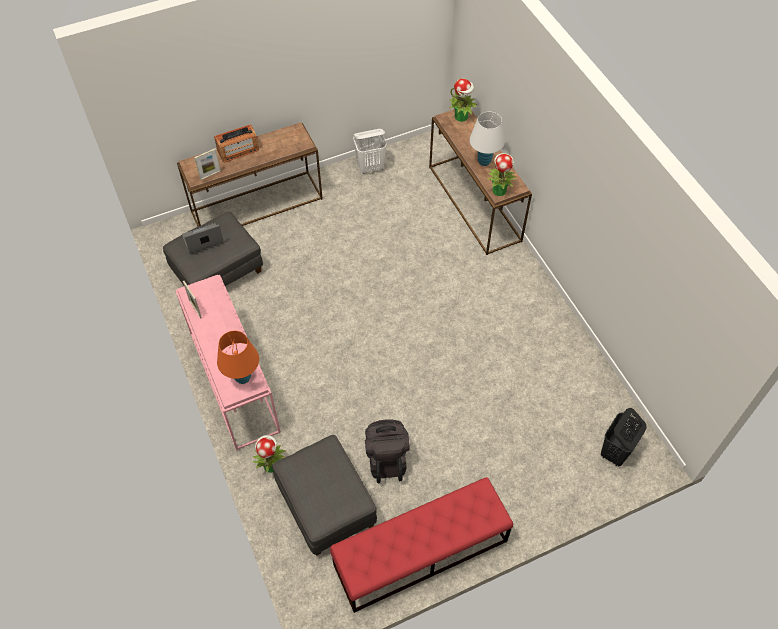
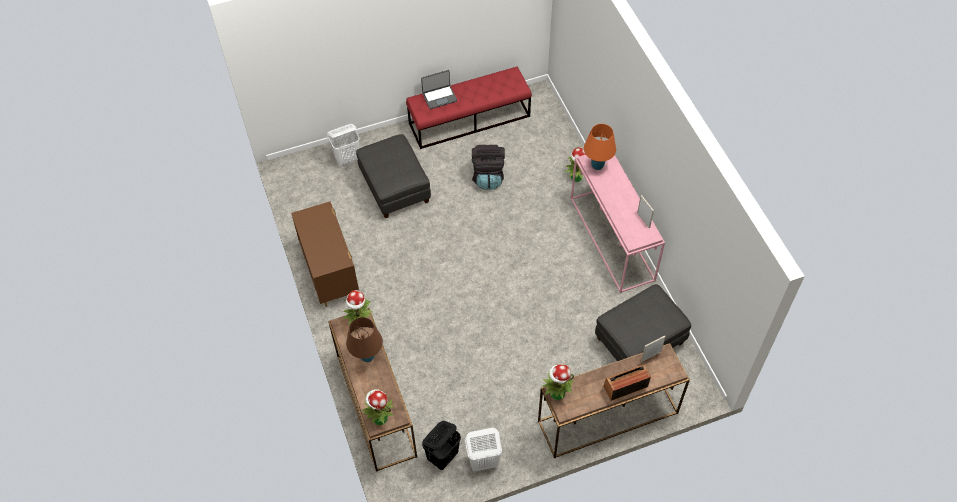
camera: 175 degrees left, 0 degrees up
laptop [182,223,224,254] -> laptop moved to [421,70,457,109]
grey ottoman [272,435,377,556] -> grey ottoman moved to [356,134,431,218]
white table lamp [469,112,505,166] -> brown table lamp [346,317,383,362]
black laundry basket [601,408,647,466] -> black laundry basket moved to [422,421,461,470]
none -> brown dresser [291,201,359,307]
none -> white laundry basket [327,124,360,166]
none -> potted plant [542,364,574,400]

